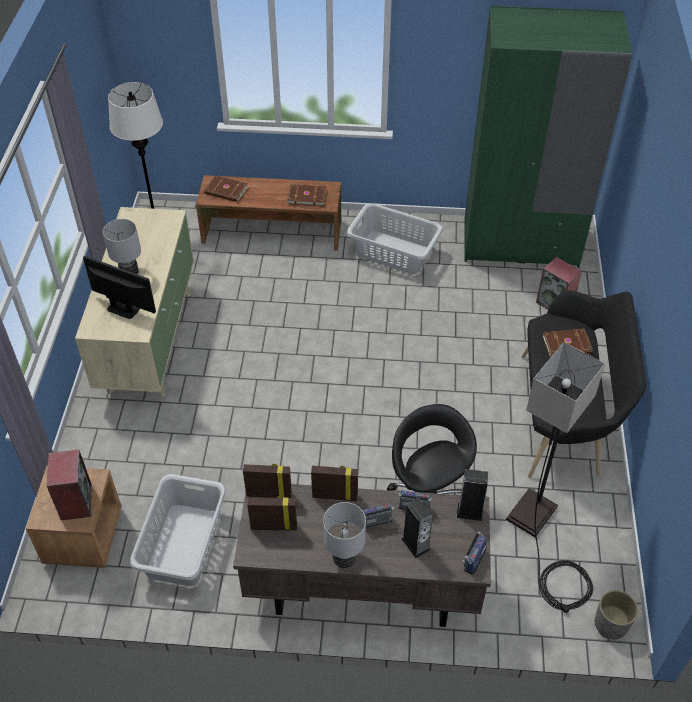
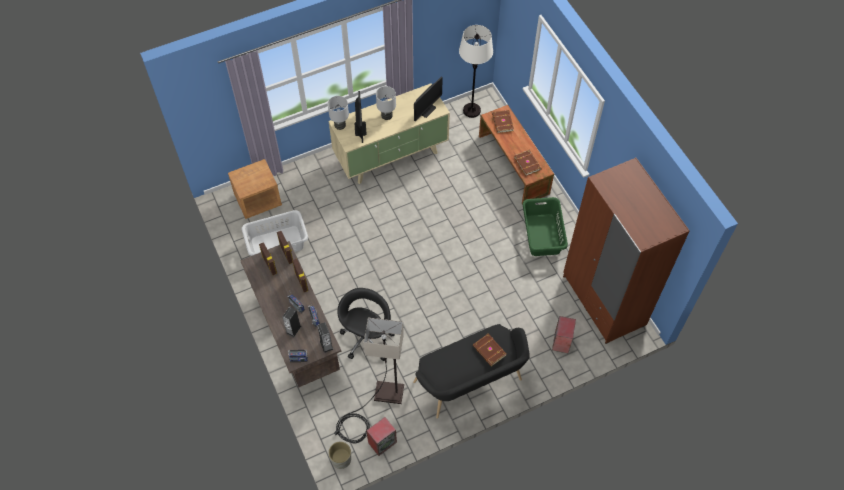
camera: 60 degrees right, 10 degrees up
speaker [47,450,92,520] -> speaker moved to [367,417,397,456]
grey table lamp [323,502,366,568] -> grey table lamp moved to [328,96,349,130]
grey laundry basket [347,203,443,274] -> green laundry basket [522,197,568,256]
green wardrobe [464,6,633,268] -> brown wardrobe [563,157,690,344]
none -> monitor [414,77,443,121]

